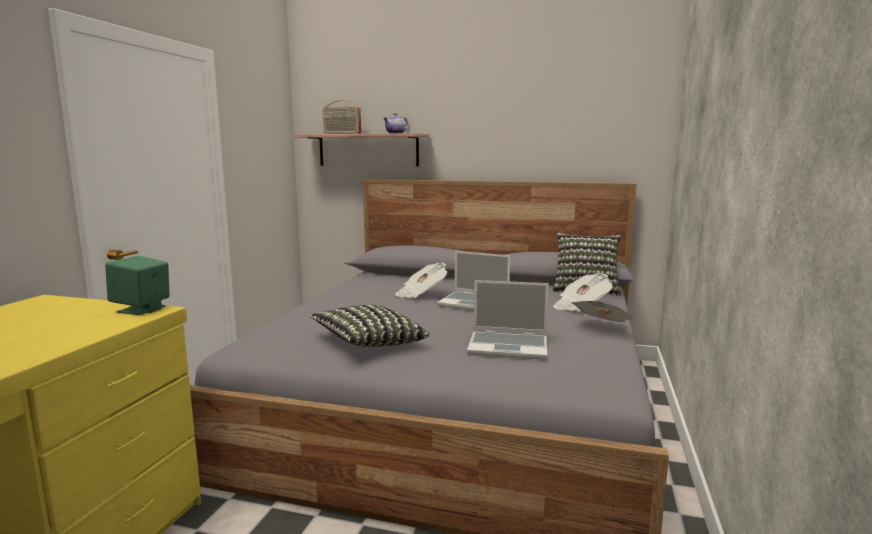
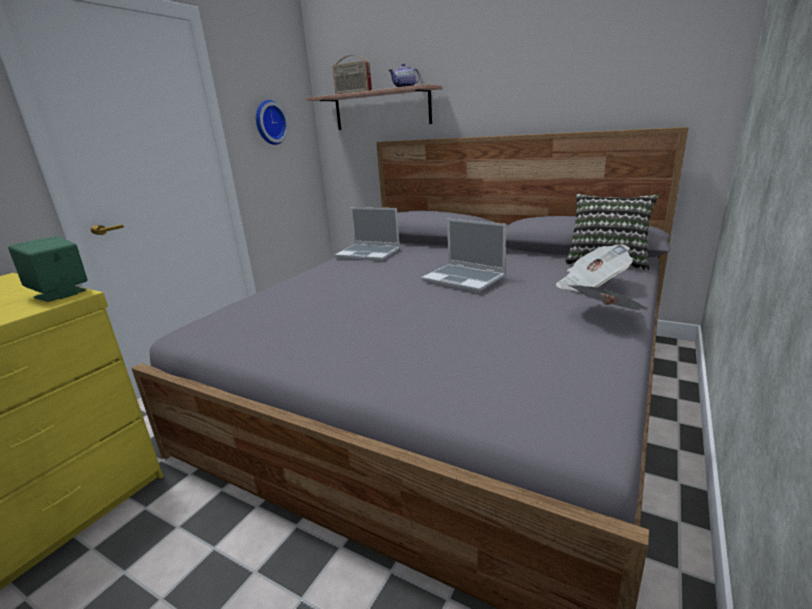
camera: 15 degrees right, 10 degrees up
pillow [310,305,430,347] -> none
newspaper [395,263,447,298] -> none
laptop [467,280,549,360] -> laptop moved to [334,207,400,261]
none -> wall clock [256,100,289,145]

